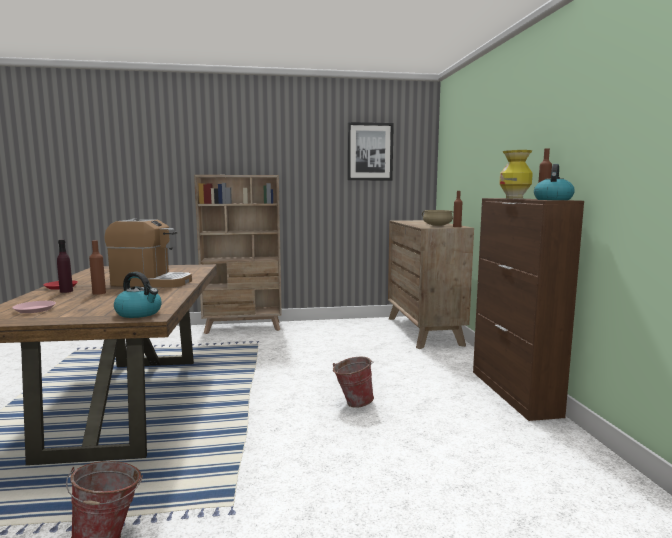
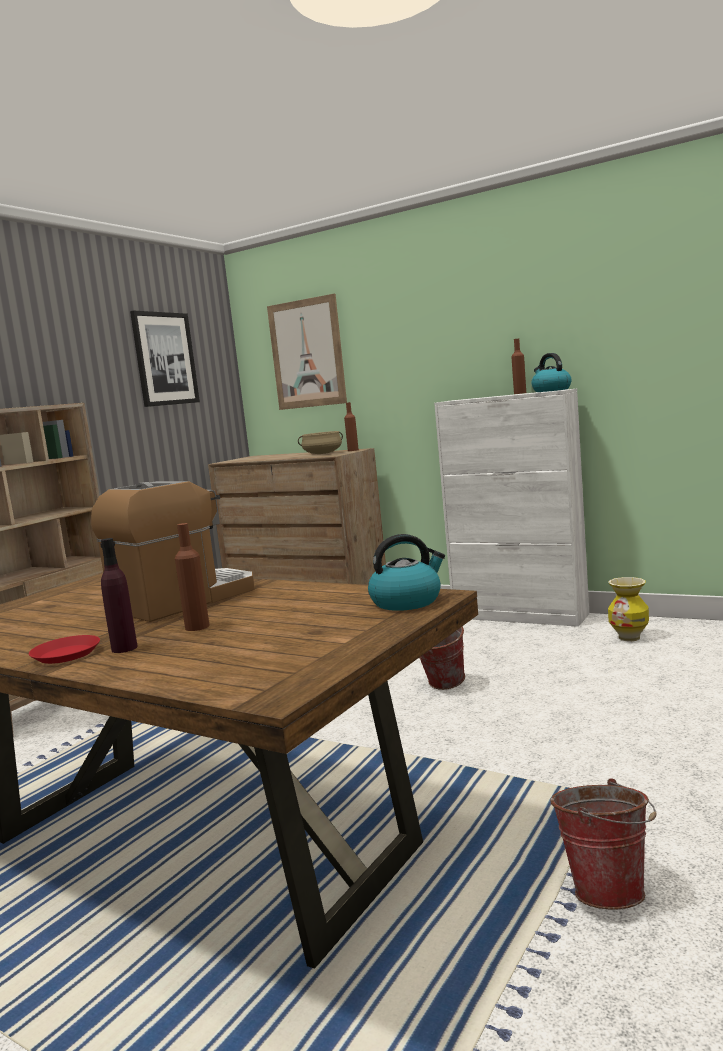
camera: 50 degrees left, 0 degrees up
pink plate [12,301,56,313] -> none
brown cabinet [473,198,584,421] -> white cabinet [434,389,590,627]
vase [499,150,533,199] -> vase moved to [608,577,649,642]
none -> picture [267,294,347,410]

